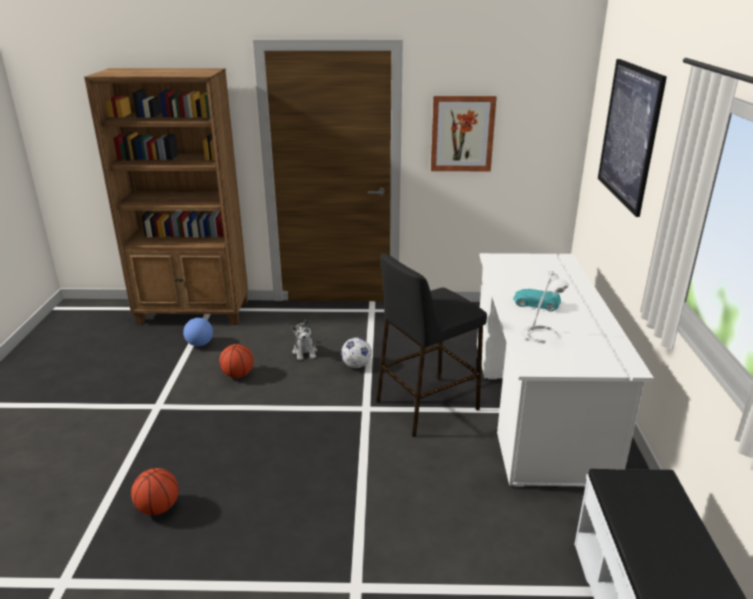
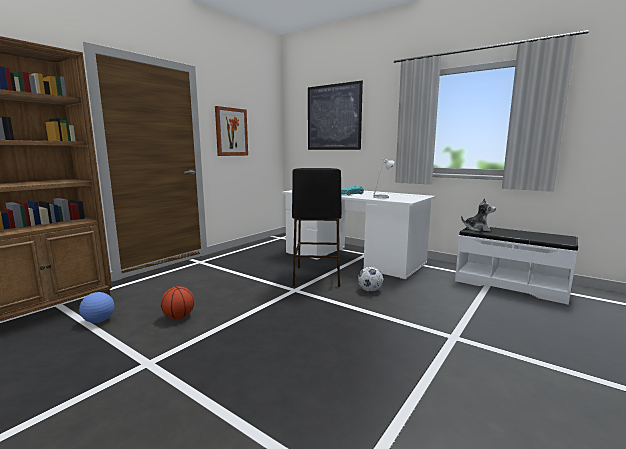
camera: 55 degrees left, 15 degrees down
basketball [131,468,179,515] -> none
plush toy [291,319,317,360] -> plush toy moved to [461,198,496,232]
football [341,338,372,368] -> football moved to [358,267,383,292]

